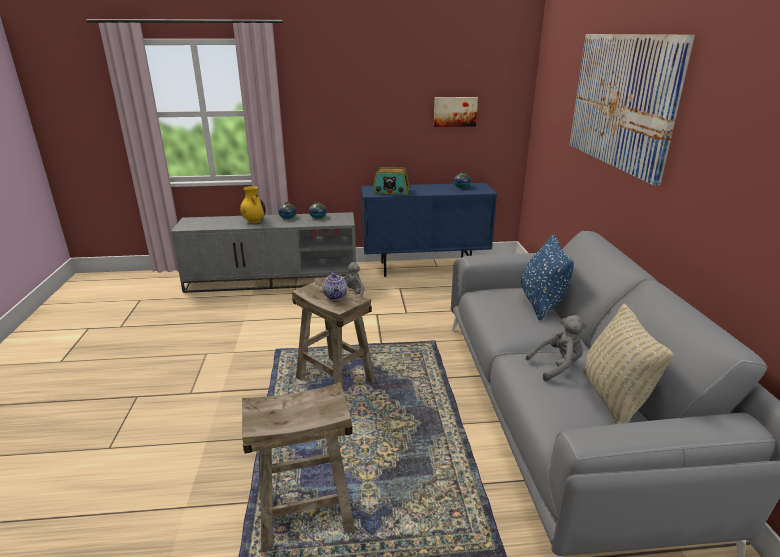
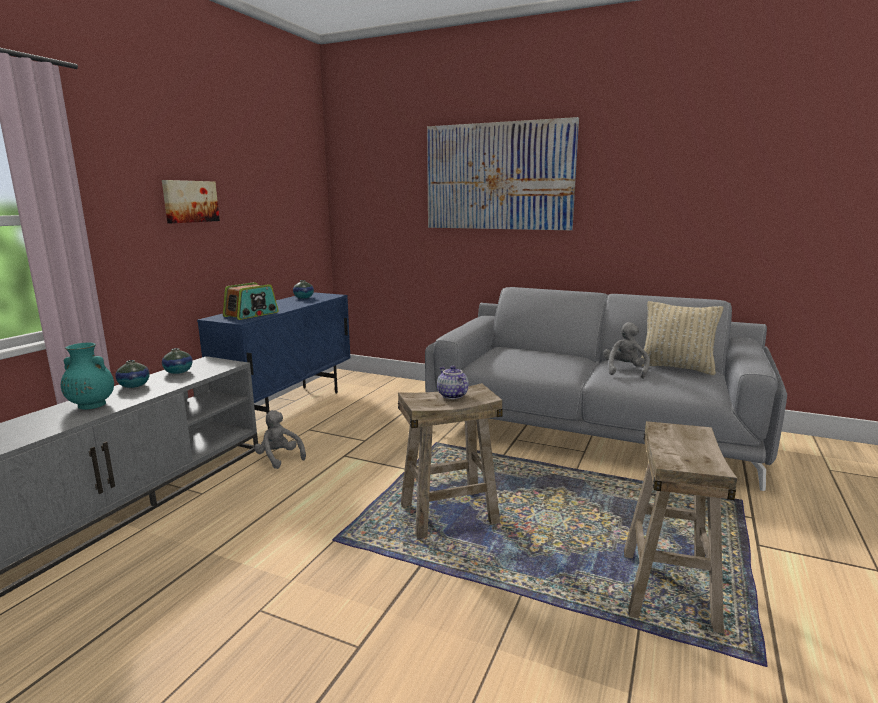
camera: 60 degrees left, 10 degrees down
yellow vase [240,186,266,223] -> turquoise vase [61,343,114,409]
teapot [322,272,347,300] -> teapot turned 135 degrees counterclockwise [437,366,469,399]
picture [434,97,478,127] -> picture moved to [162,180,220,223]
blue pillow [521,234,574,321] -> none

